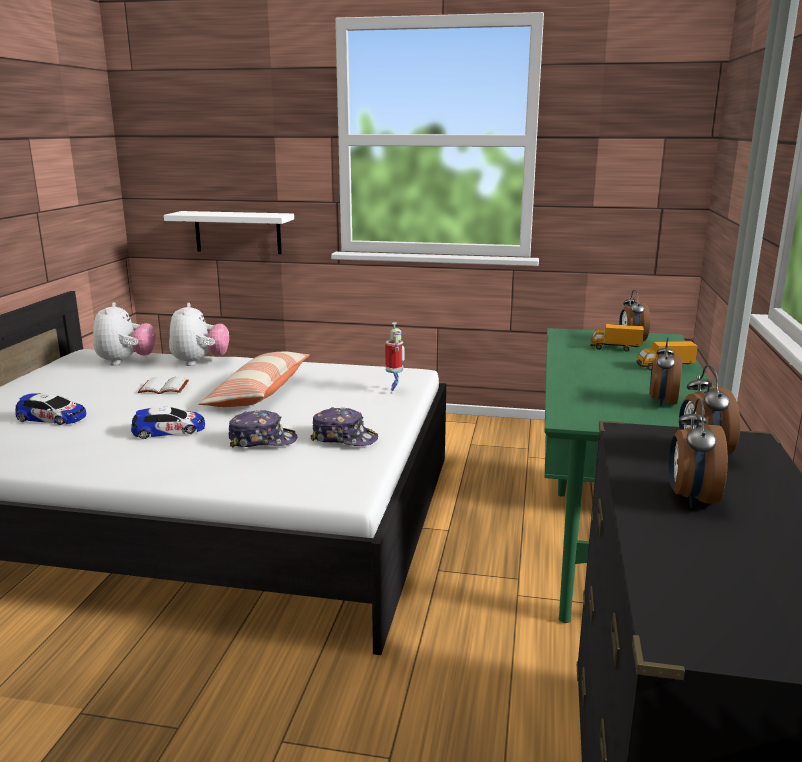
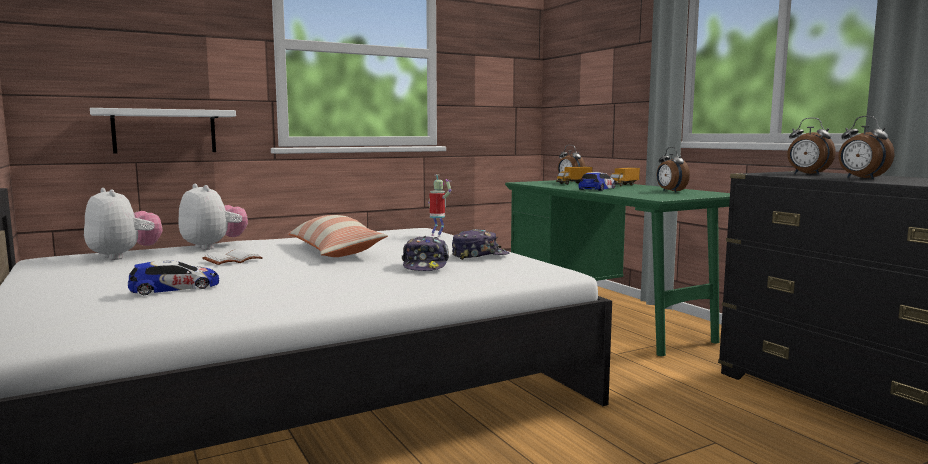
camera: 40 degrees left, 10 degrees down
toy car [131,407,205,439] -> toy car moved to [579,172,616,191]
cap [229,410,297,448] -> cap turned 135 degrees clockwise [402,236,449,271]

